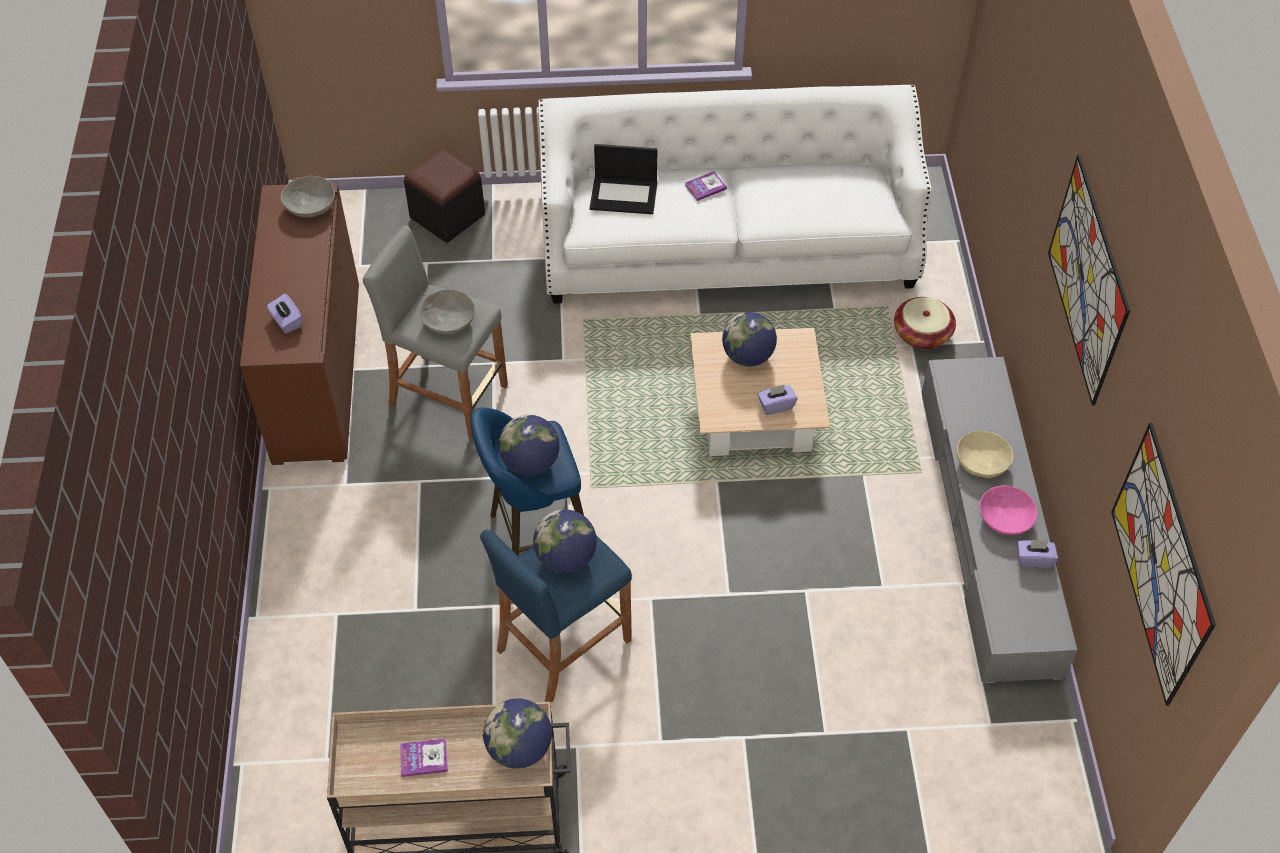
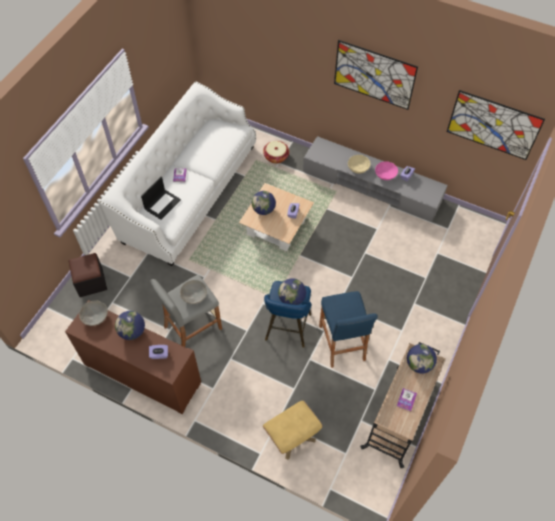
camera: 60 degrees left, 5 degrees up
globe [533,509,597,573] -> globe moved to [115,311,145,340]
none -> beige ottoman [263,401,322,460]

